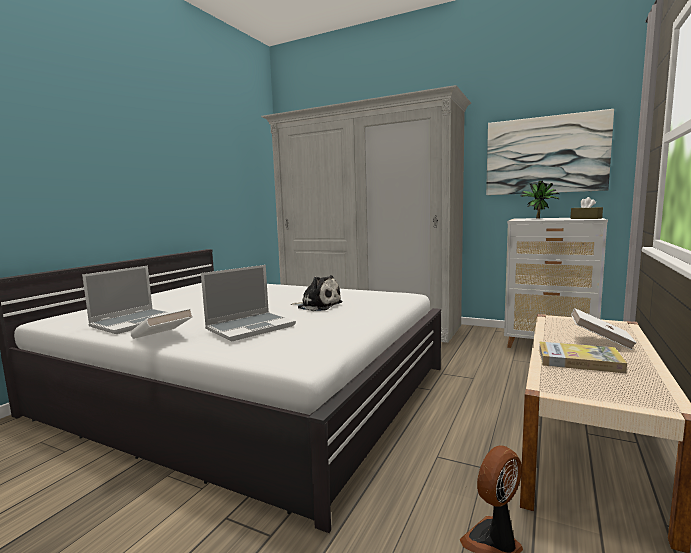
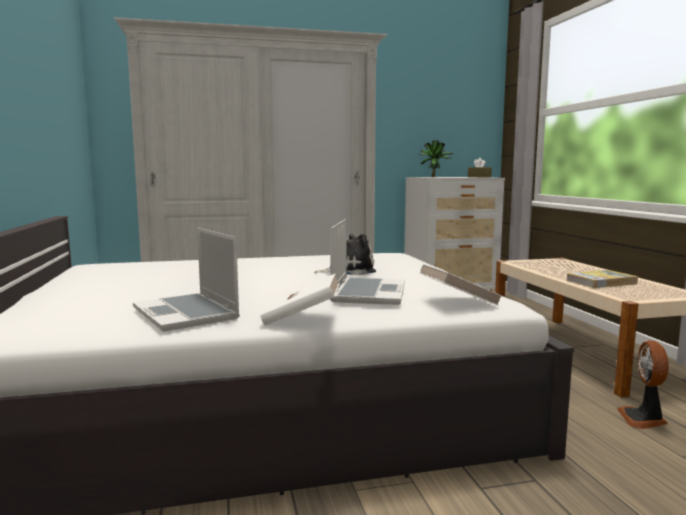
camera: 40 degrees left, 0 degrees up
laptop [82,266,171,334] -> laptop turned 150 degrees clockwise [133,228,240,332]
picture [486,109,614,195] -> none
white book [571,308,637,350] -> white book moved to [420,264,502,306]

